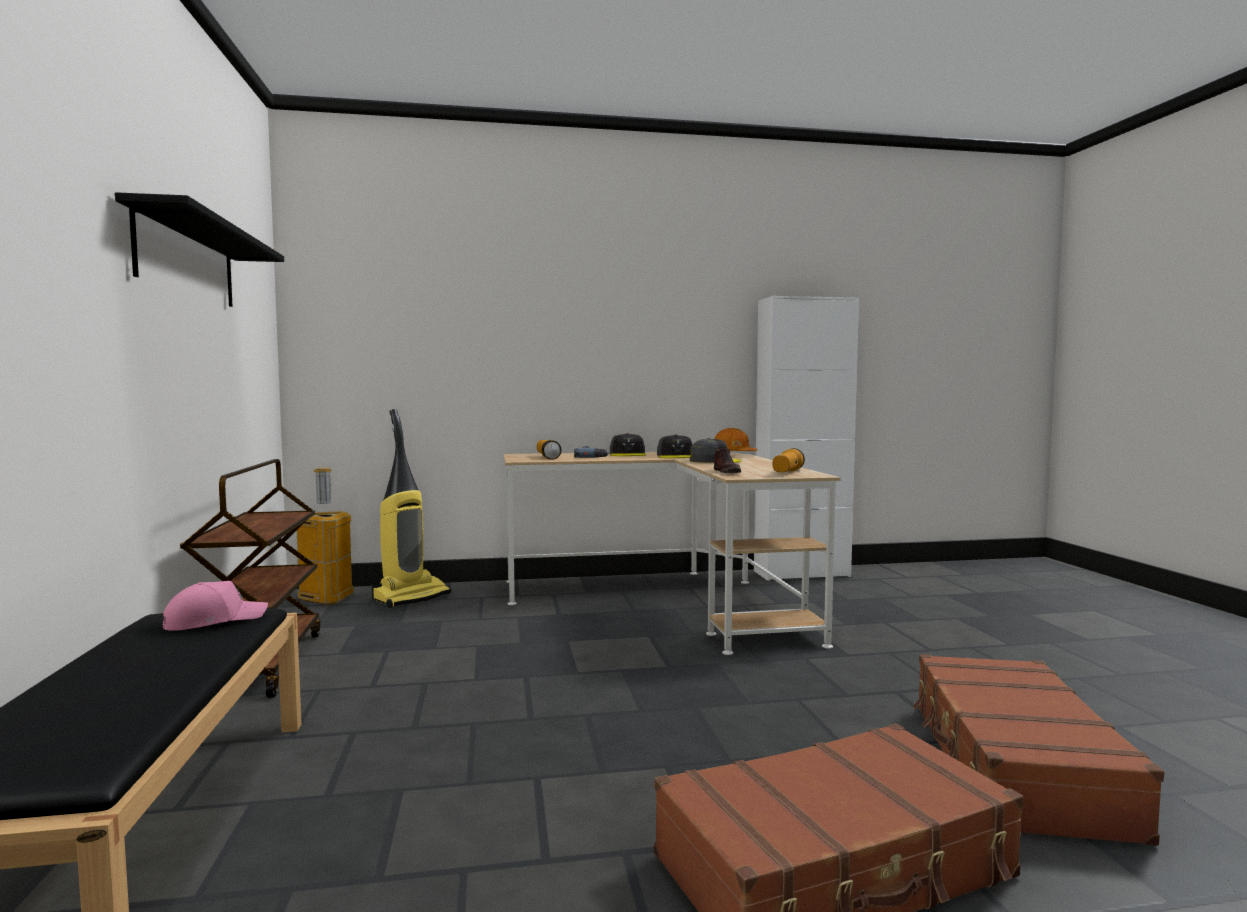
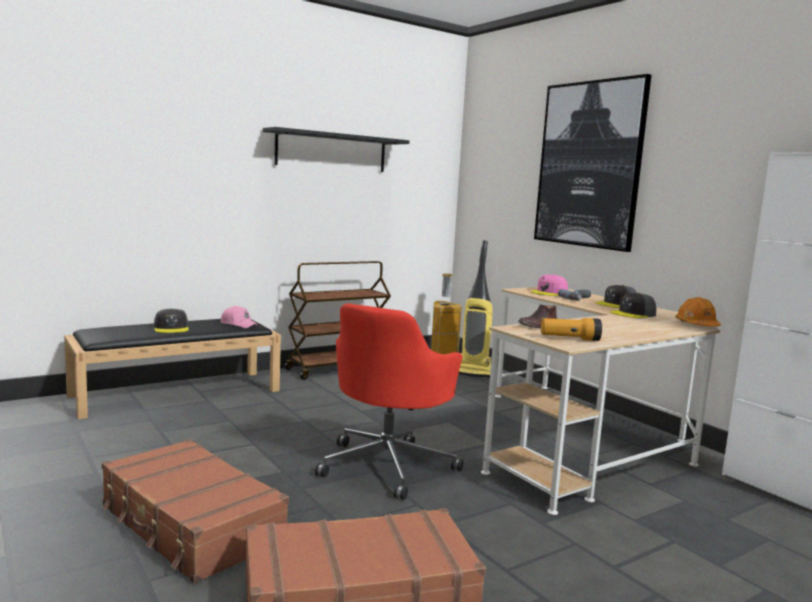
camera: 65 degrees right, 5 degrees up
flashlight [537,440,562,460] -> pink cap [530,274,568,296]
grey cap [690,438,742,463] -> grey cap moved to [154,309,189,333]
none -> red office chair [315,303,463,500]
none -> picture [534,74,651,252]

